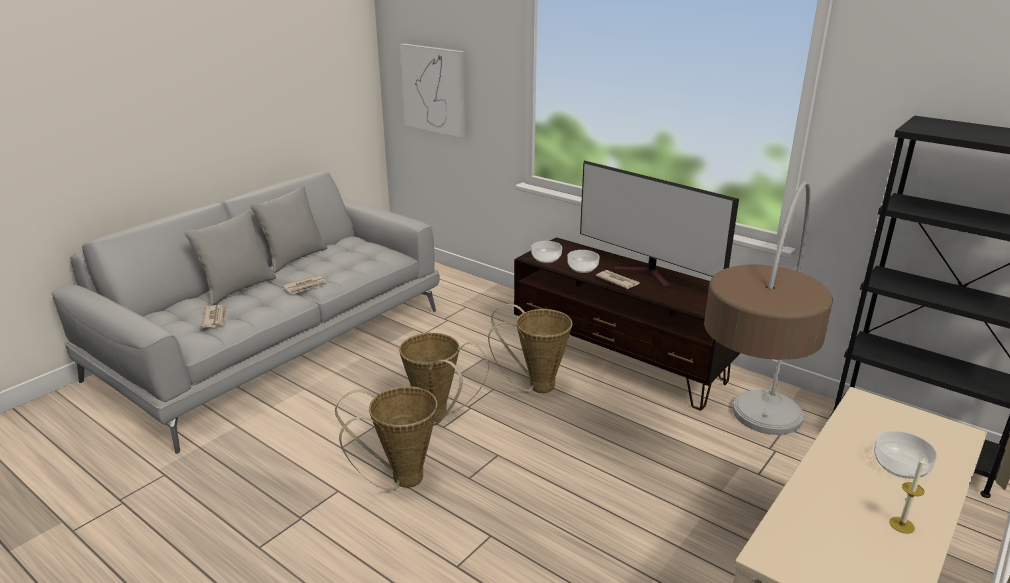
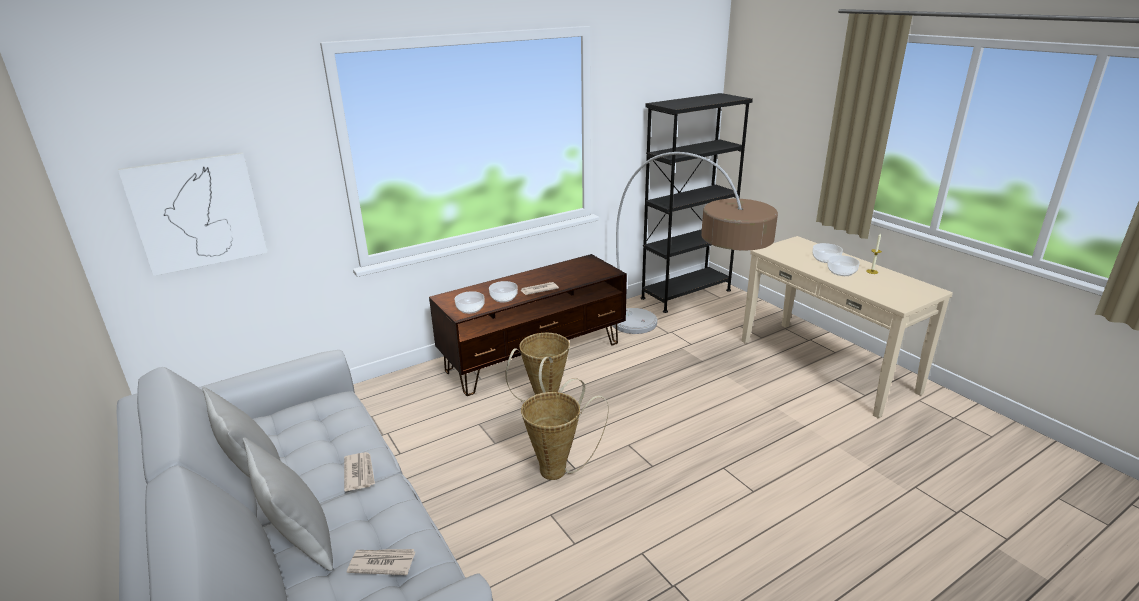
camera: 70 degrees left, 0 degrees up
basket [335,386,437,491] -> none
television [580,161,739,287] -> none
none -> bowl [827,255,860,276]

